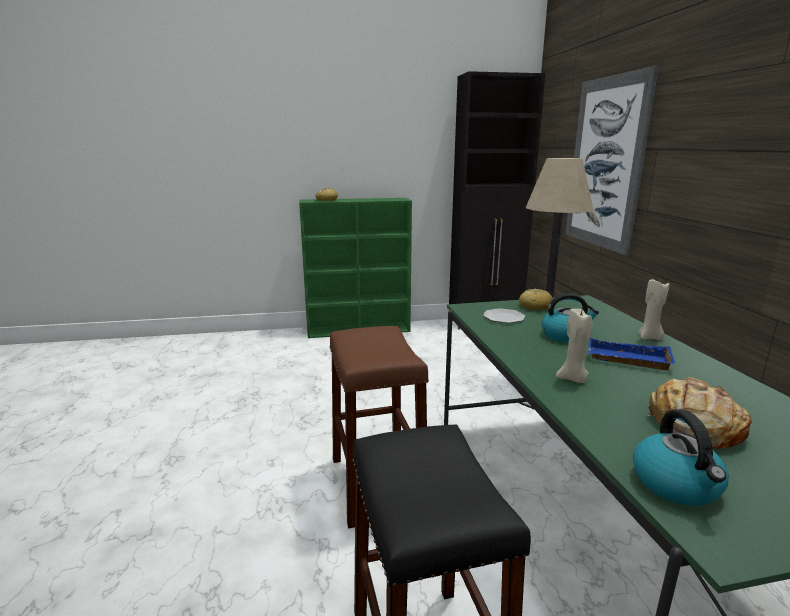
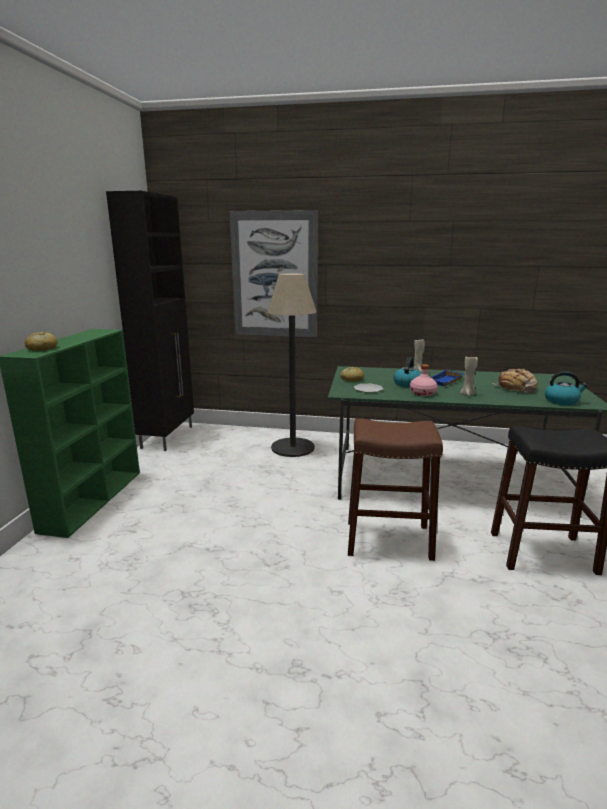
camera: 70 degrees left, 0 degrees up
none -> pink bottle [410,364,438,396]

